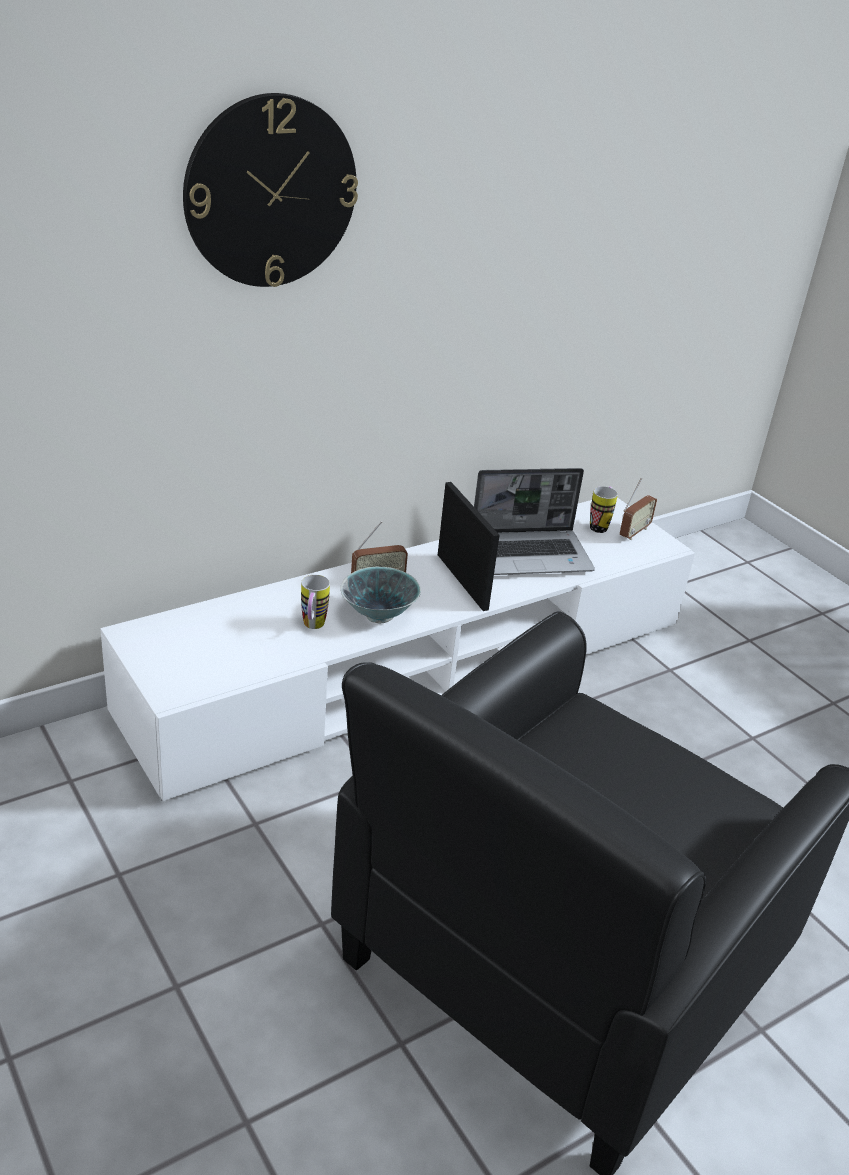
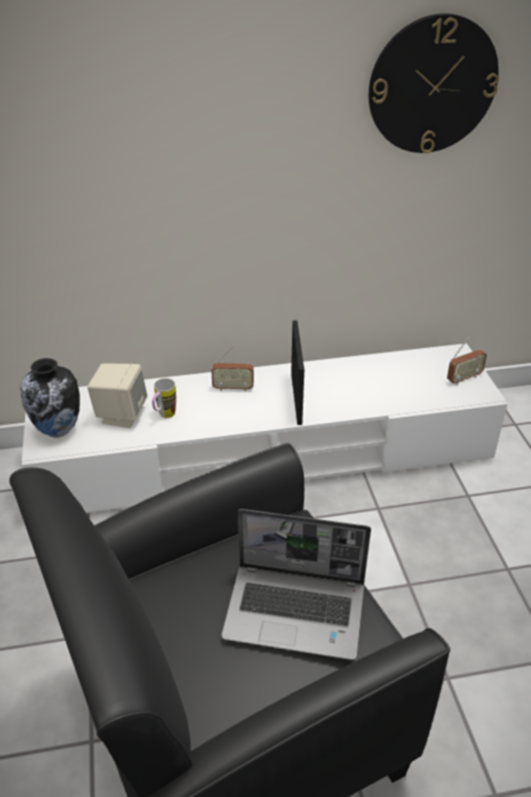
camera: 25 degrees right, 5 degrees up
wall clock [183,93,358,287] -> wall clock moved to [369,13,499,153]
bowl [340,566,421,623] -> none
laptop [474,468,595,575] -> laptop moved to [222,509,371,660]
mug [590,486,618,533] -> none
none -> vase [20,358,80,438]
none -> beige speaker [87,364,147,428]

